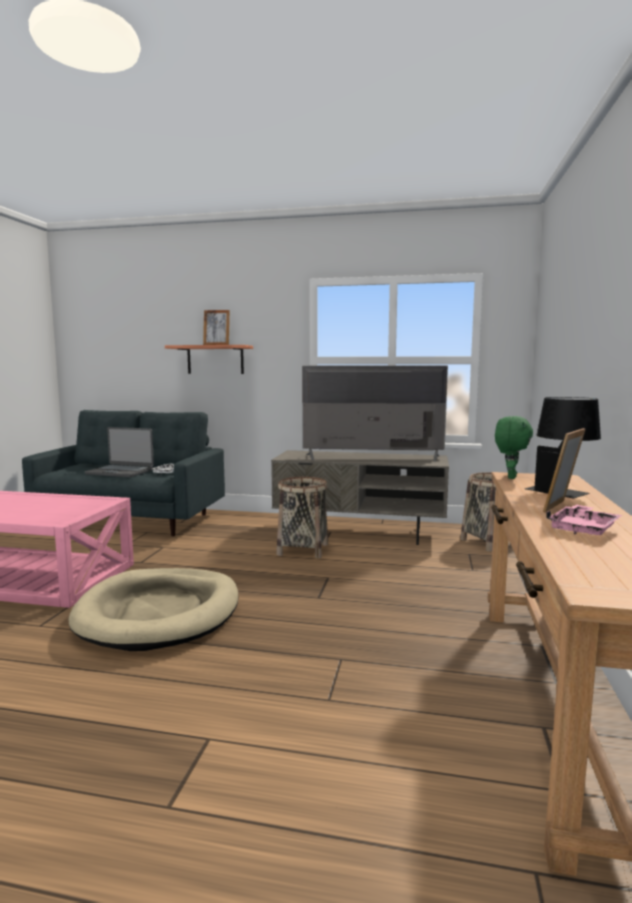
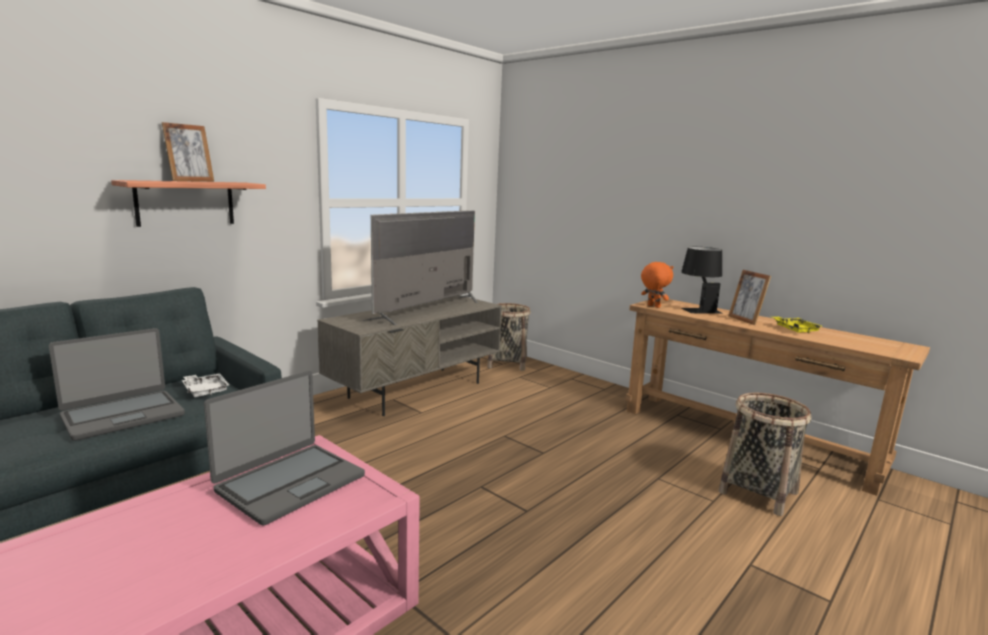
camera: 60 degrees left, 5 degrees up
beige dog bed [69,568,239,651] -> none
basket [276,477,328,559] -> basket moved to [718,393,812,516]
green plush toy [495,416,533,479] -> orange plush toy [641,262,673,308]
pink tray [546,505,622,535] -> yellow tray [772,317,823,333]
none -> laptop [204,371,365,526]

